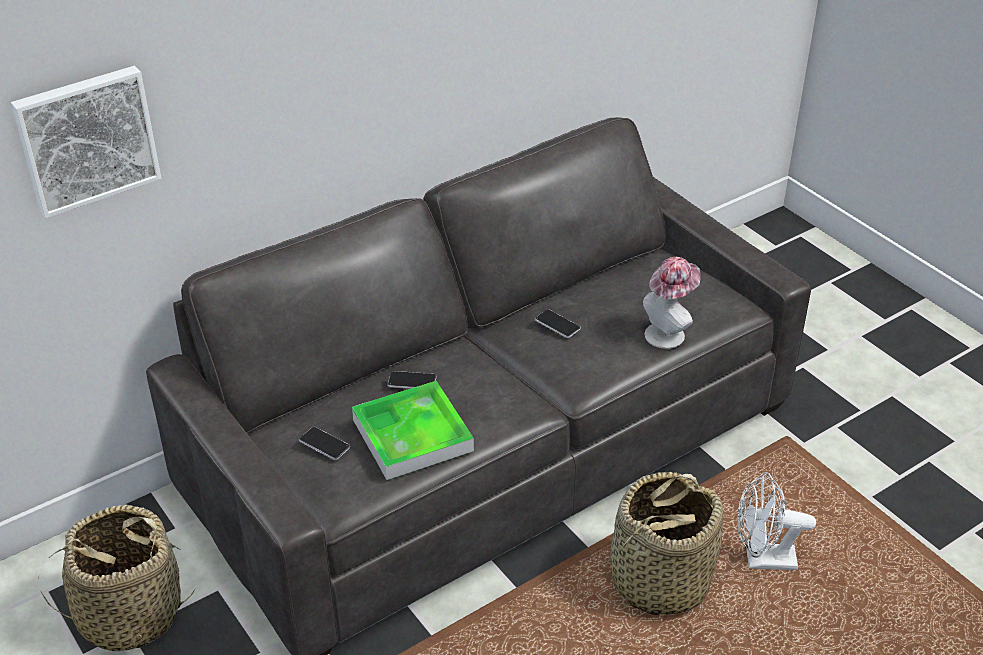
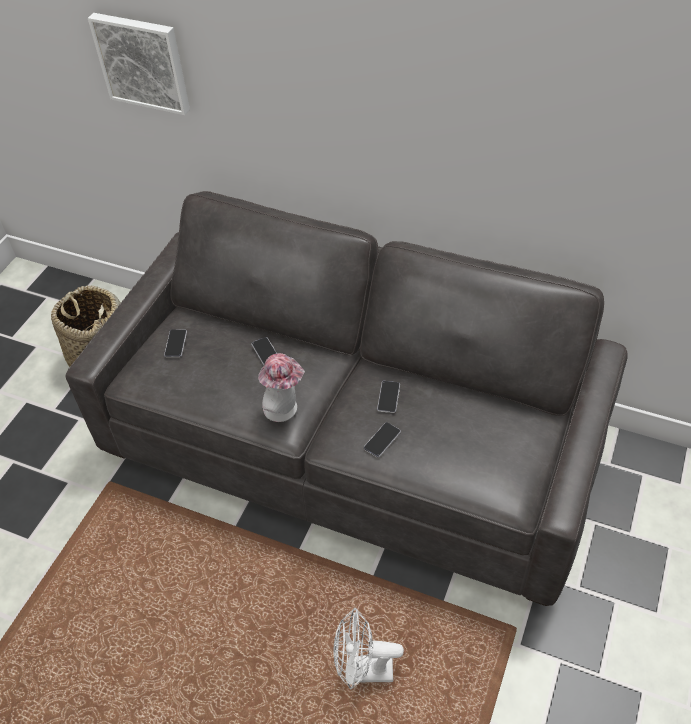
camera: 60 degrees right, 10 degrees up
tray [352,381,474,480] -> none
basket [606,472,723,615] -> none
hat [643,257,701,349] -> hat moved to [258,353,305,422]
white fan [737,472,816,570] -> white fan turned 60 degrees counterclockwise [334,608,404,689]
none -> phone [363,422,401,457]

